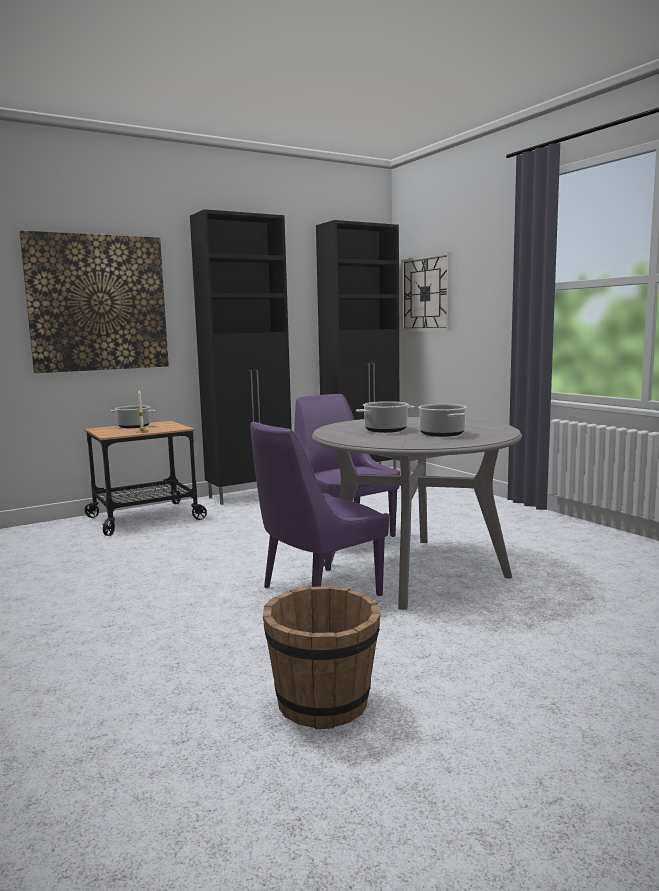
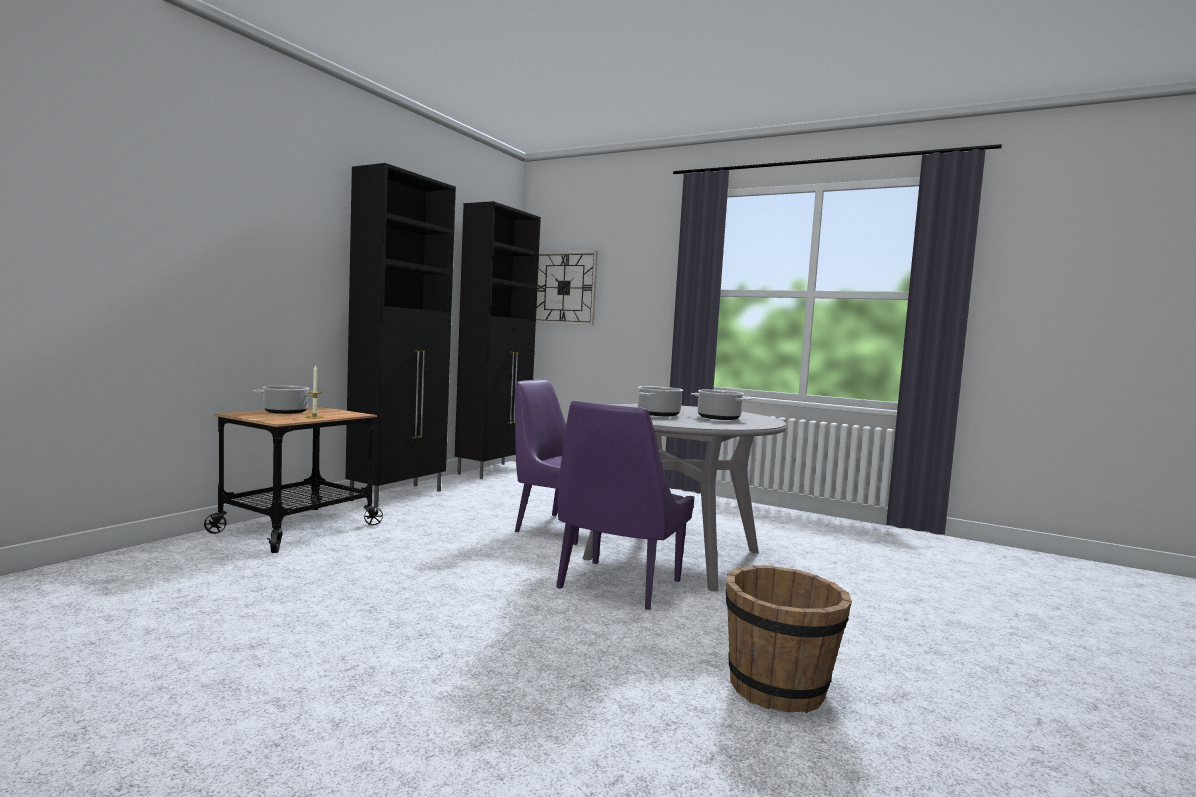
camera: 30 degrees left, 5 degrees down
picture [19,230,169,373] -> none

